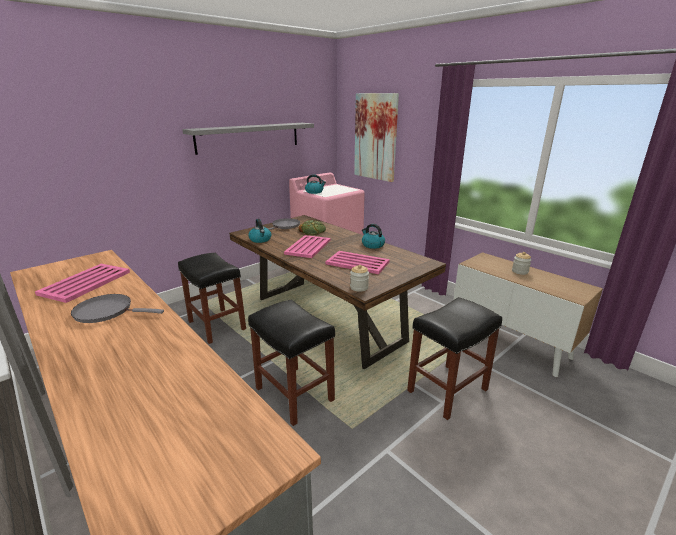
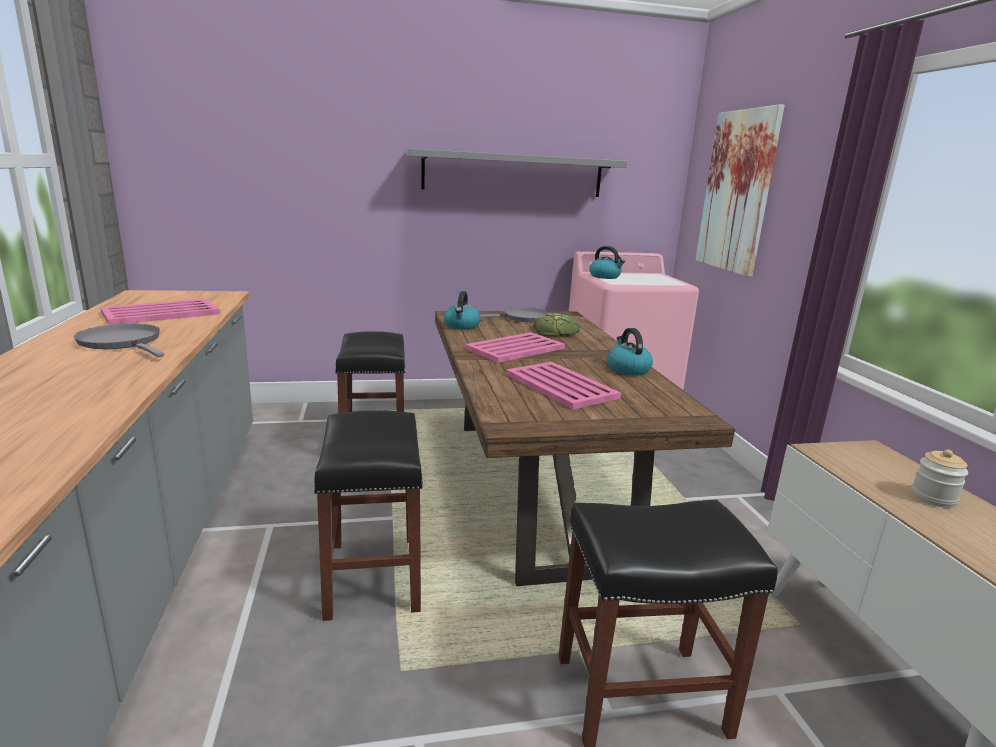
camera: 30 degrees right, 5 degrees down
jar [350,265,369,292] -> none

